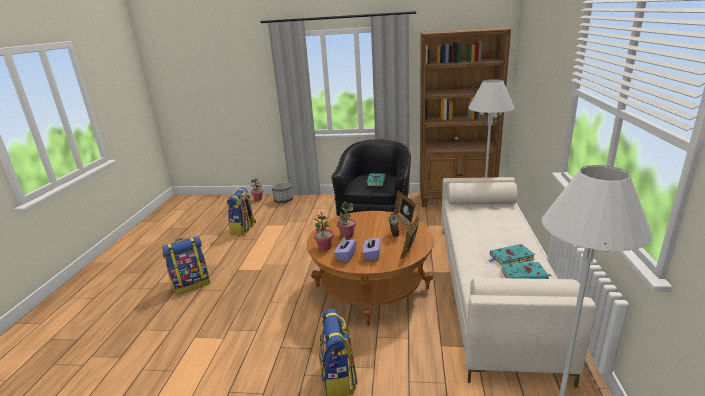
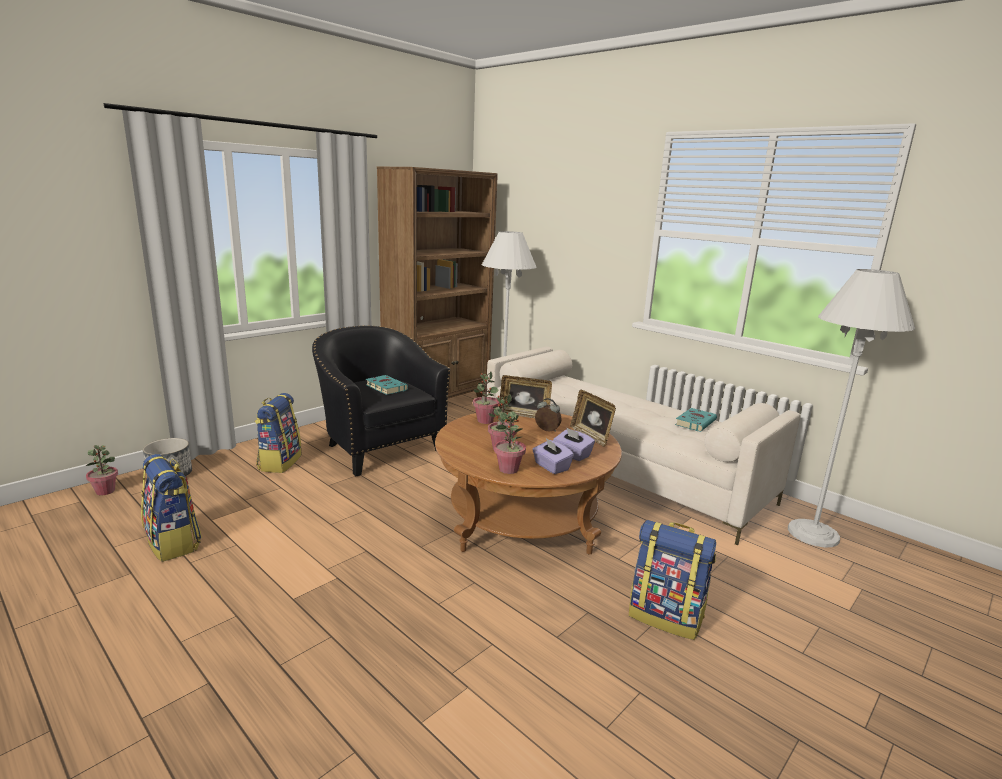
camera: 55 degrees left, 5 degrees down
backpack [162,236,210,295] -> backpack moved to [255,393,302,473]
turquoise book [488,244,535,264] -> none
none -> potted plant [473,372,499,424]

